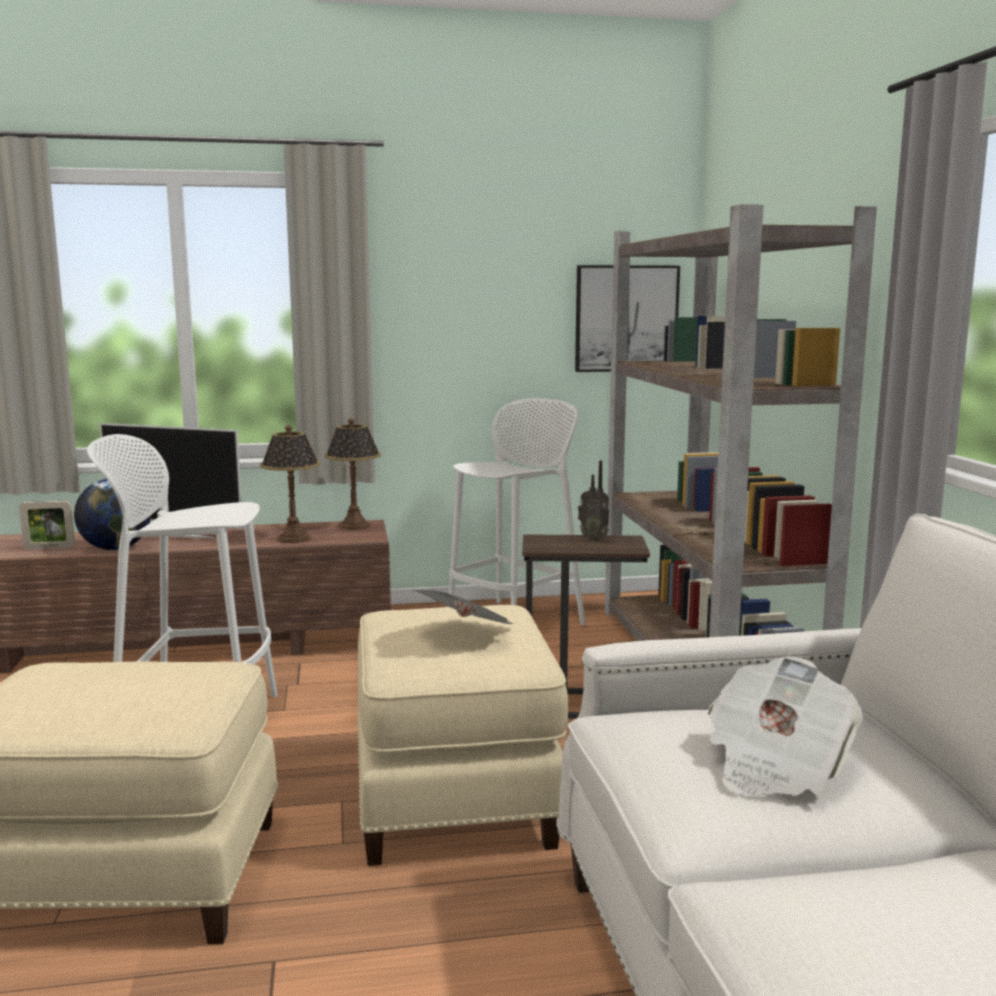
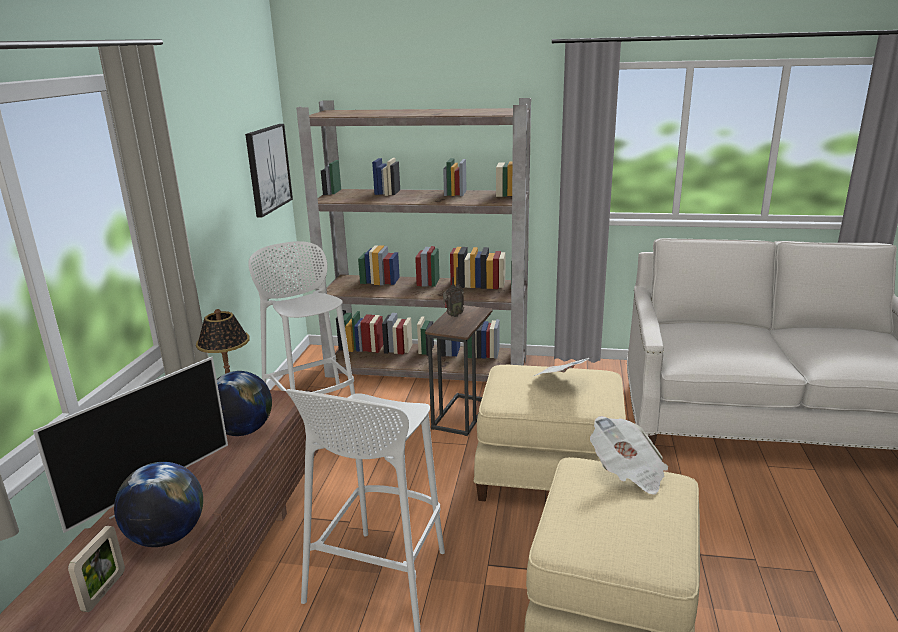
camera: 70 degrees left, 10 degrees up
table lamp [260,425,320,543] -> globe [217,371,272,436]
newspaper [708,656,863,796] -> newspaper moved to [590,416,668,495]

